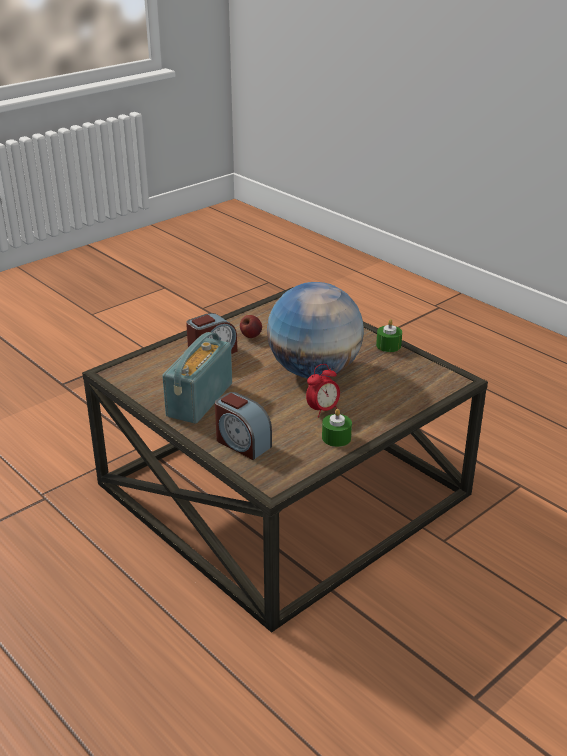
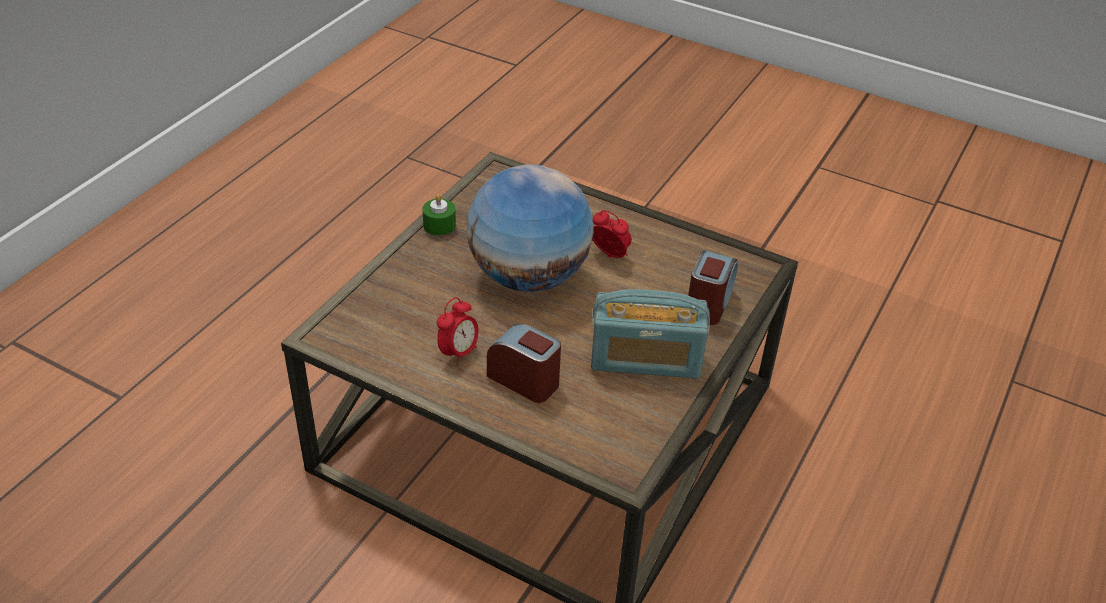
camera: 110 degrees left, 10 degrees up
apple [240,315,262,338] -> alarm clock [437,297,479,366]
green candle [322,409,352,447] -> none

